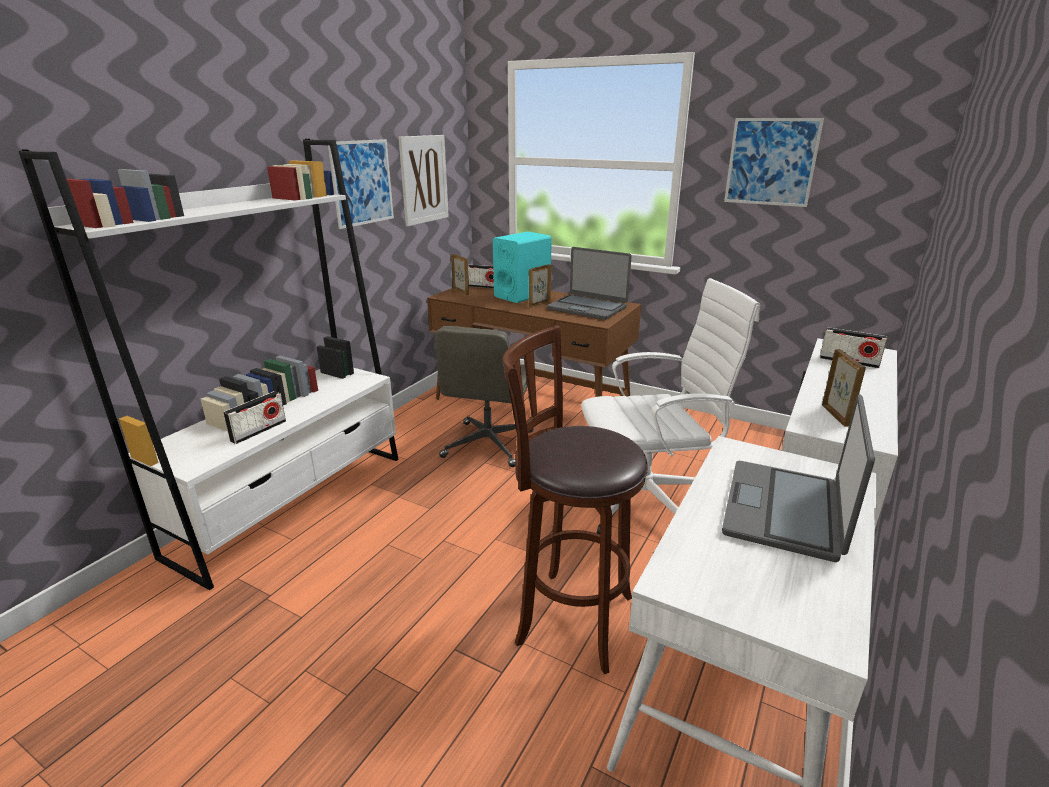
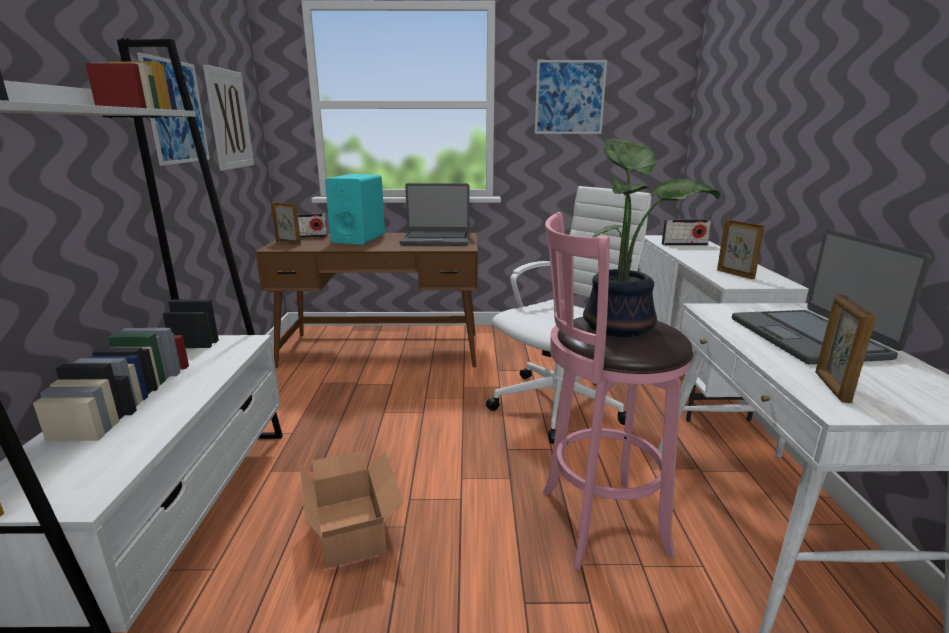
camera: 30 degrees left, 5 degrees down
radio [223,391,286,444] -> none
grey office chair [435,326,533,467] -> none
brown stool [502,325,648,674] -> pink stool [543,212,693,570]
picture frame [529,264,551,308] -> picture frame moved to [815,295,876,403]
none -> cardboard box [300,450,404,569]
none -> potted plant [583,138,721,337]

